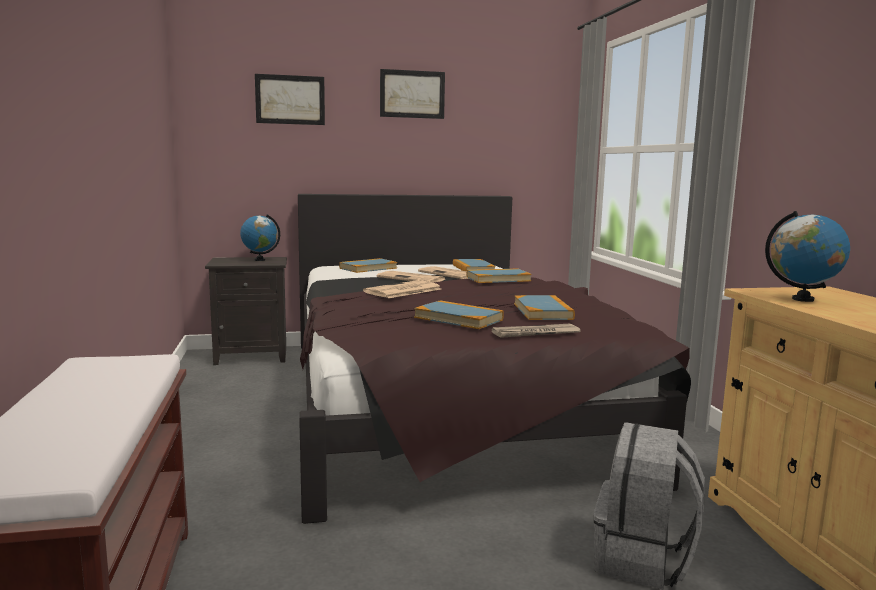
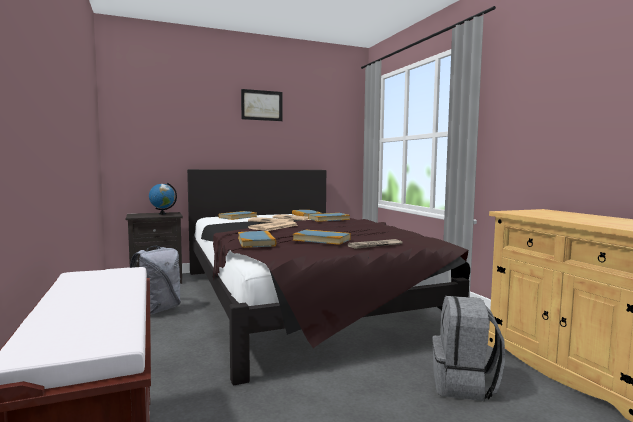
camera: 10 degrees left, 5 degrees down
picture [255,74,325,125] -> none
book [514,295,575,320] -> book moved to [238,231,276,248]
globe [765,211,850,302] -> none
none -> grey backpack [130,246,181,315]

